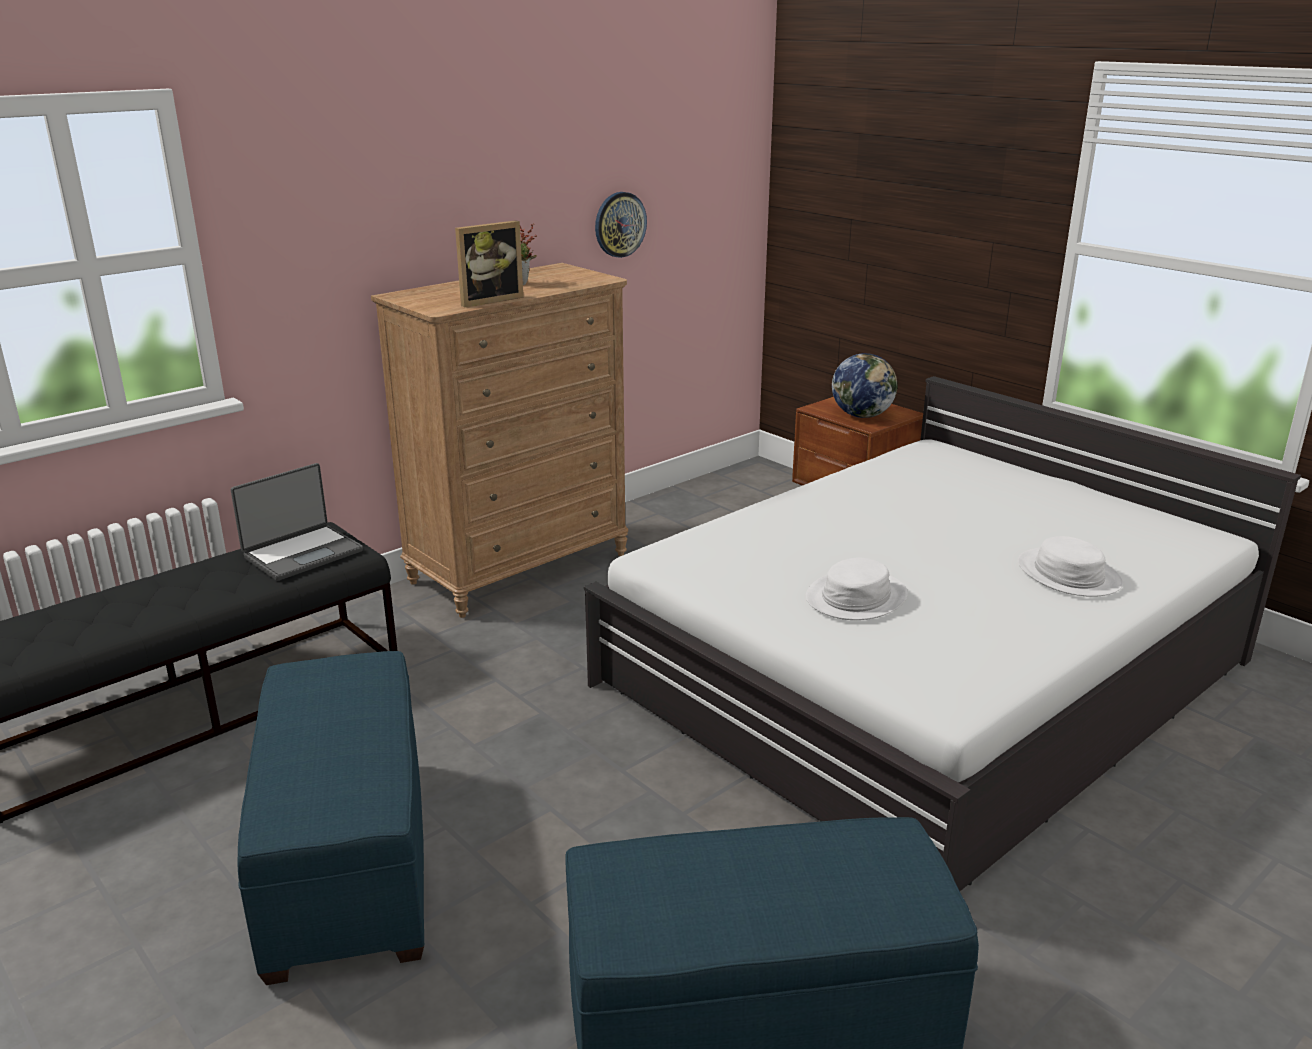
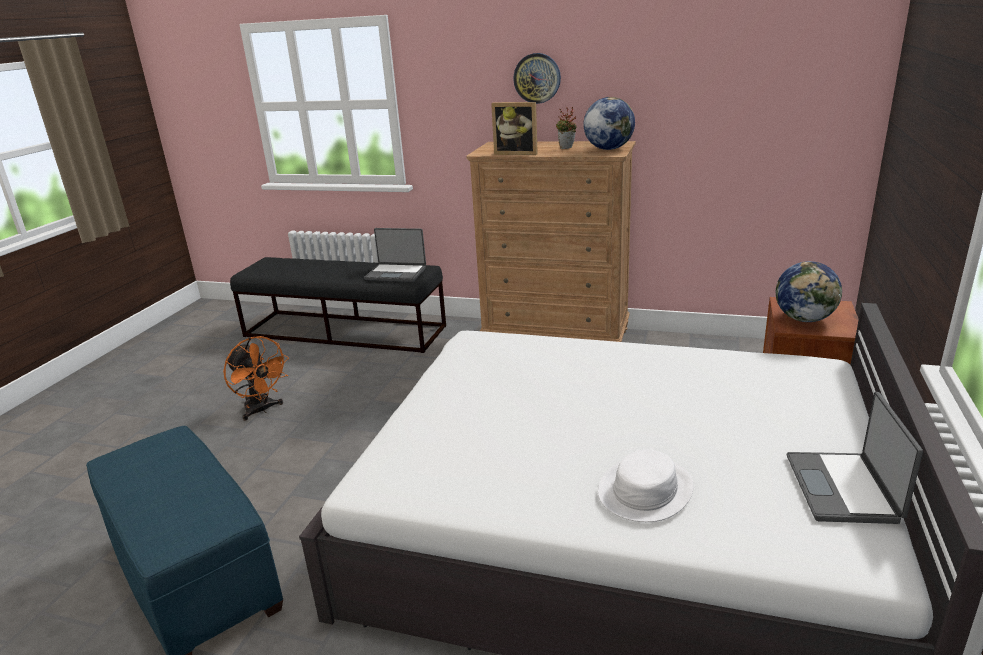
camera: 60 degrees right, 0 degrees up
blue ottoman [237,651,424,985] -> orange fan [223,336,289,421]
wall clock [595,192,647,258] -> wall clock moved to [513,53,561,104]
white hat [806,557,908,620] -> none
none -> globe [583,97,635,150]
none -> laptop [787,392,923,524]

